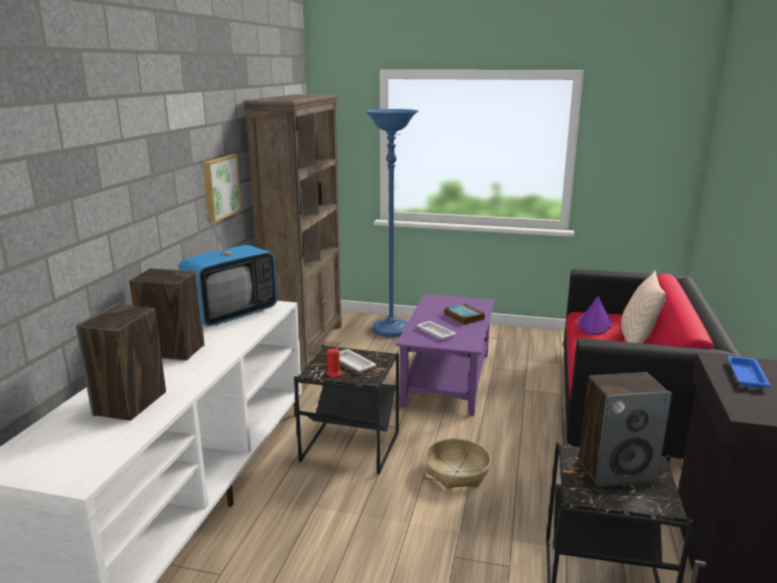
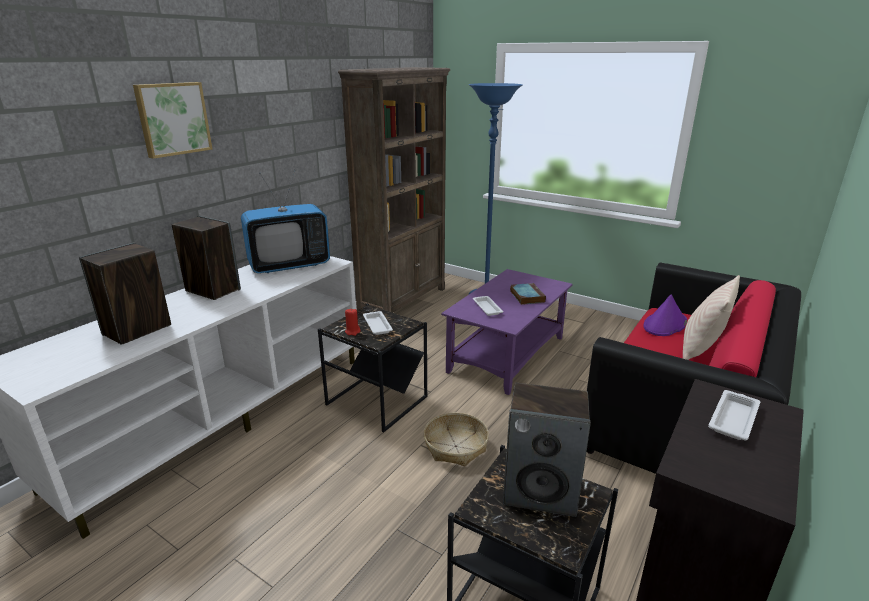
camera: 20 degrees right, 5 degrees up
picture [203,155,242,222] -> picture moved to [133,82,212,159]
blue tray [727,356,771,388] -> white tray [708,390,760,441]

